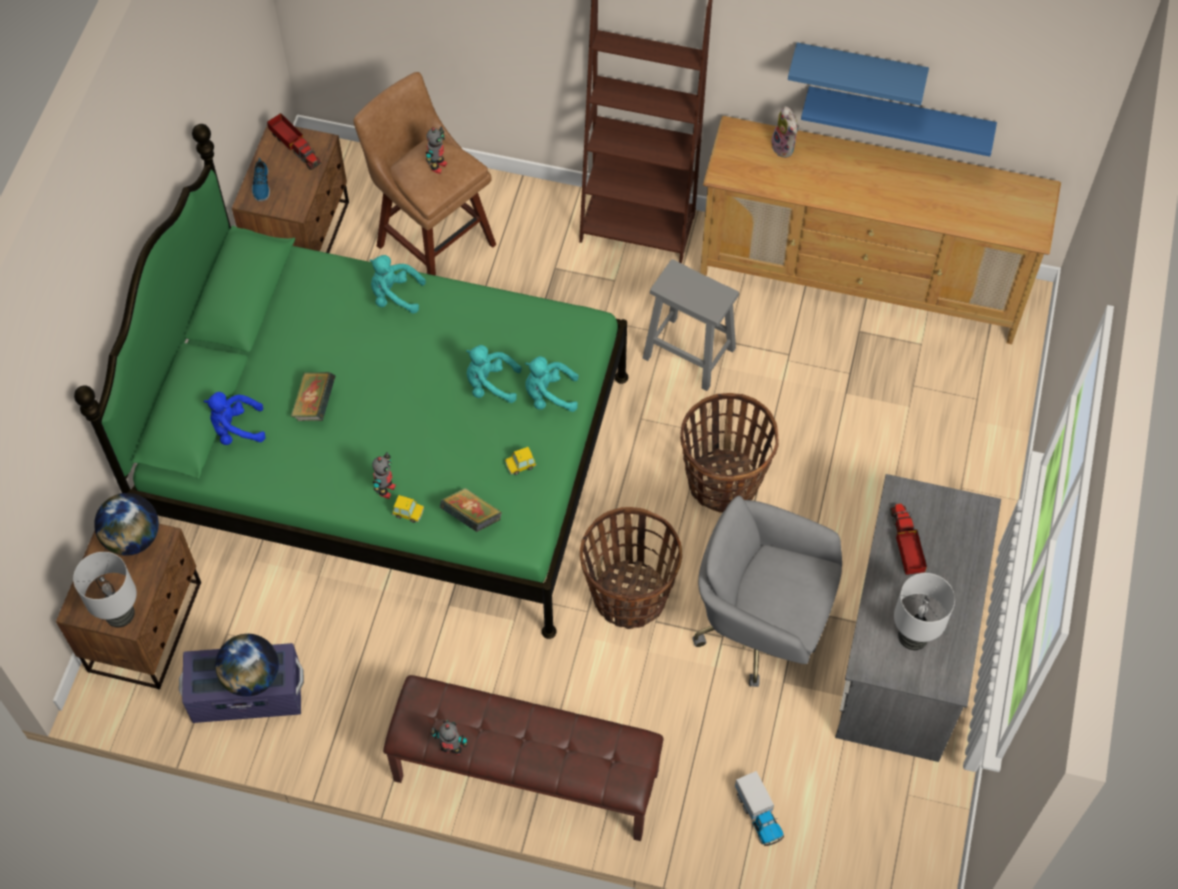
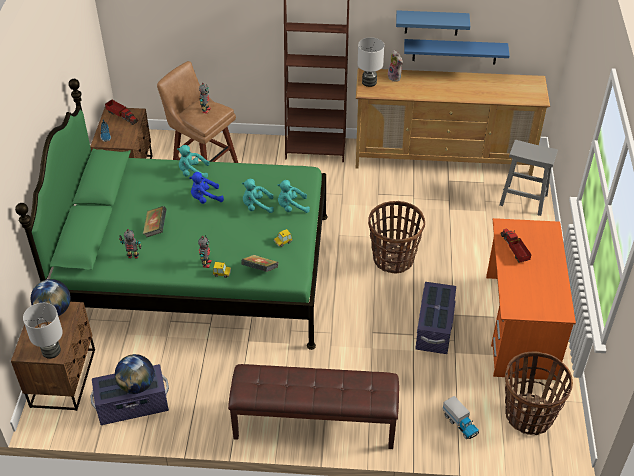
camera: 10 degrees left, 15 degrees down
blue plush toy [204,392,266,445] -> blue plush toy moved to [189,172,224,204]
toy robot [430,720,468,755] -> toy robot moved to [119,229,141,258]
basket [580,507,682,629] -> basket moved to [505,352,573,435]
grey stool [643,259,739,391] -> grey stool moved to [500,140,558,216]
grey office chair [692,496,842,687] -> purple storage box [415,282,456,354]
grey desk [835,474,1001,762] -> orange desk [486,218,576,380]
grey table lamp [894,573,955,650] -> grey table lamp moved to [358,37,384,87]

